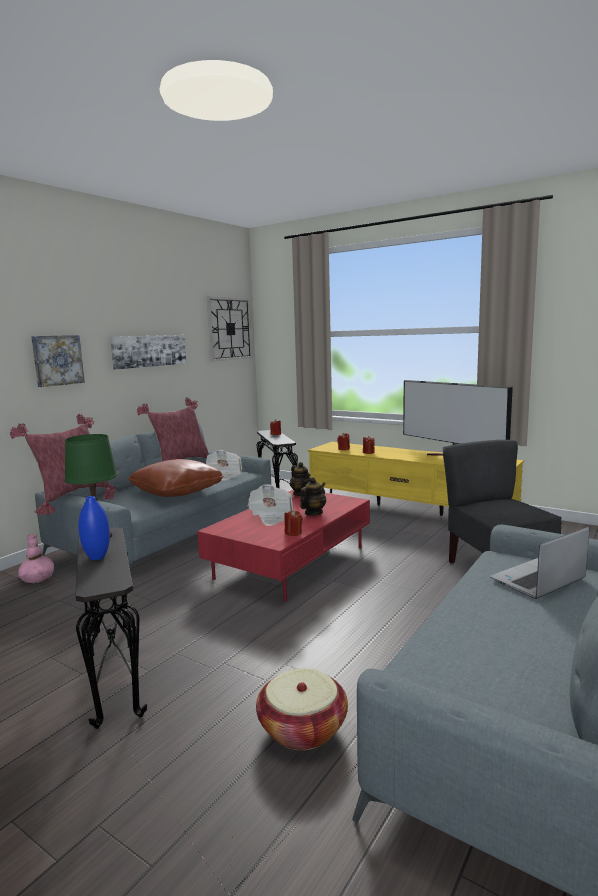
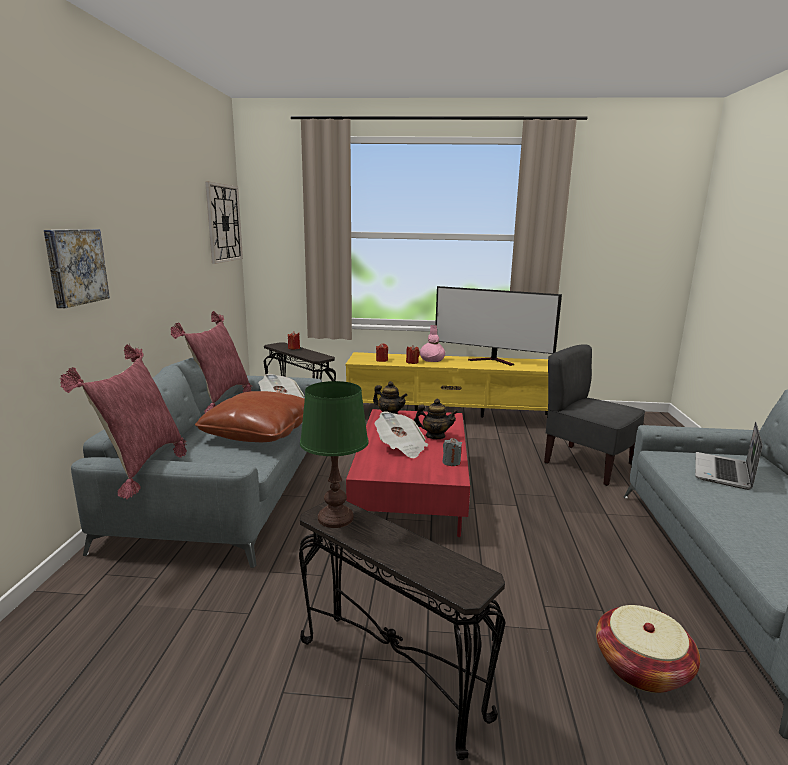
camera: 30 degrees left, 5 degrees up
pink vase [18,534,54,583] -> pink vase moved to [420,325,445,362]
blue vase [78,496,110,560] -> none
picture [110,335,186,370] -> none
red candle [284,510,303,536] -> grey candle [442,438,462,466]
teapot [300,477,326,516] -> teapot turned 90 degrees clockwise [414,399,458,439]

